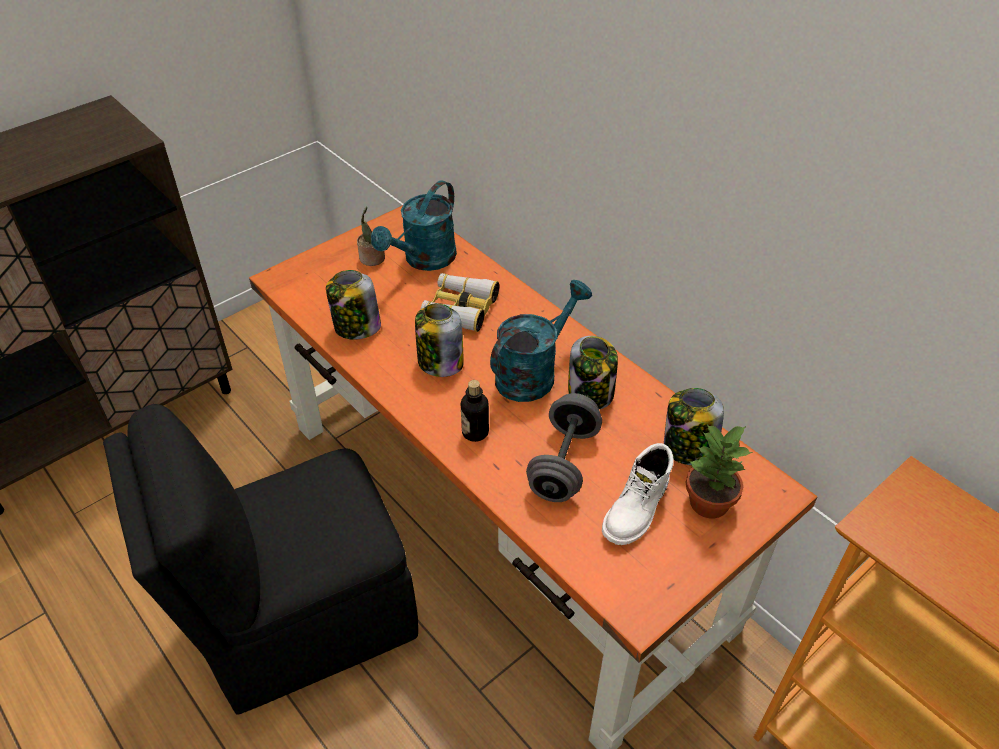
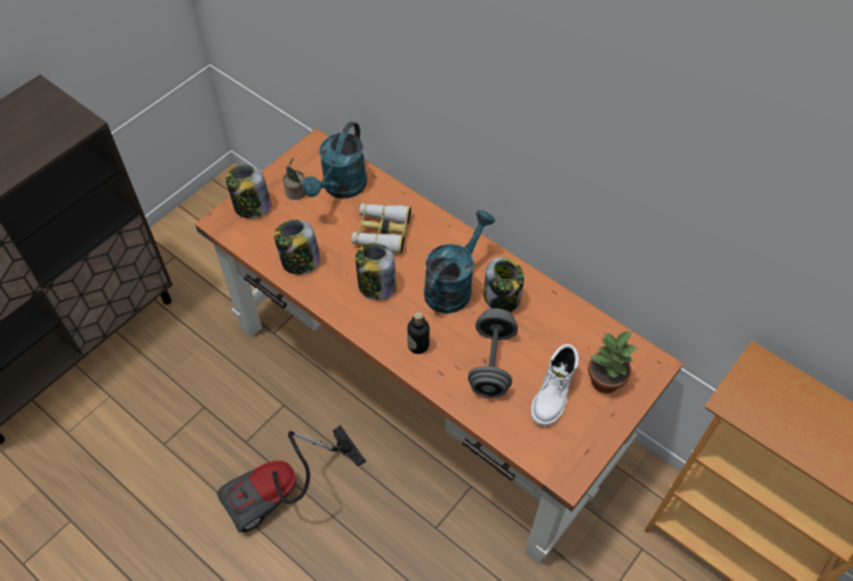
camera: 10 degrees left, 10 degrees up
black chair [103,404,418,715] -> vacuum cleaner [217,425,366,533]
jar [664,388,724,465] -> jar moved to [226,165,271,219]

